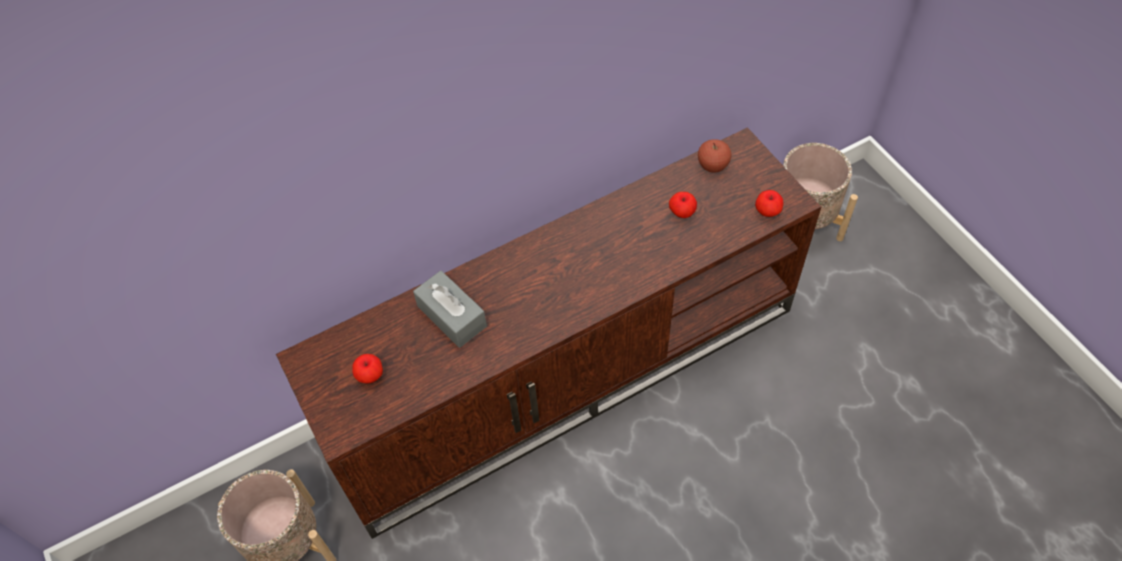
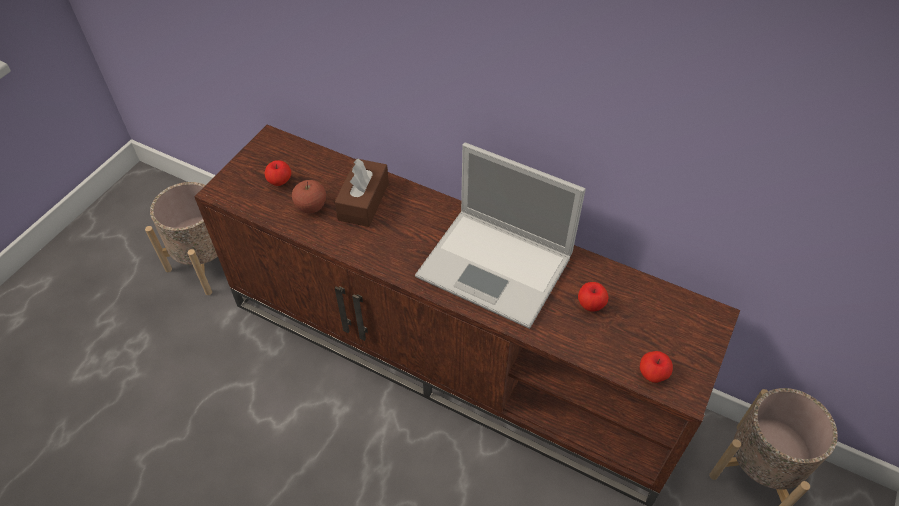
camera: 55 degrees right, 5 degrees down
grey tissue box [413,271,487,348] -> brown tissue box [335,159,389,227]
apple [698,139,731,173] -> apple moved to [292,180,326,213]
none -> laptop [415,143,586,329]

